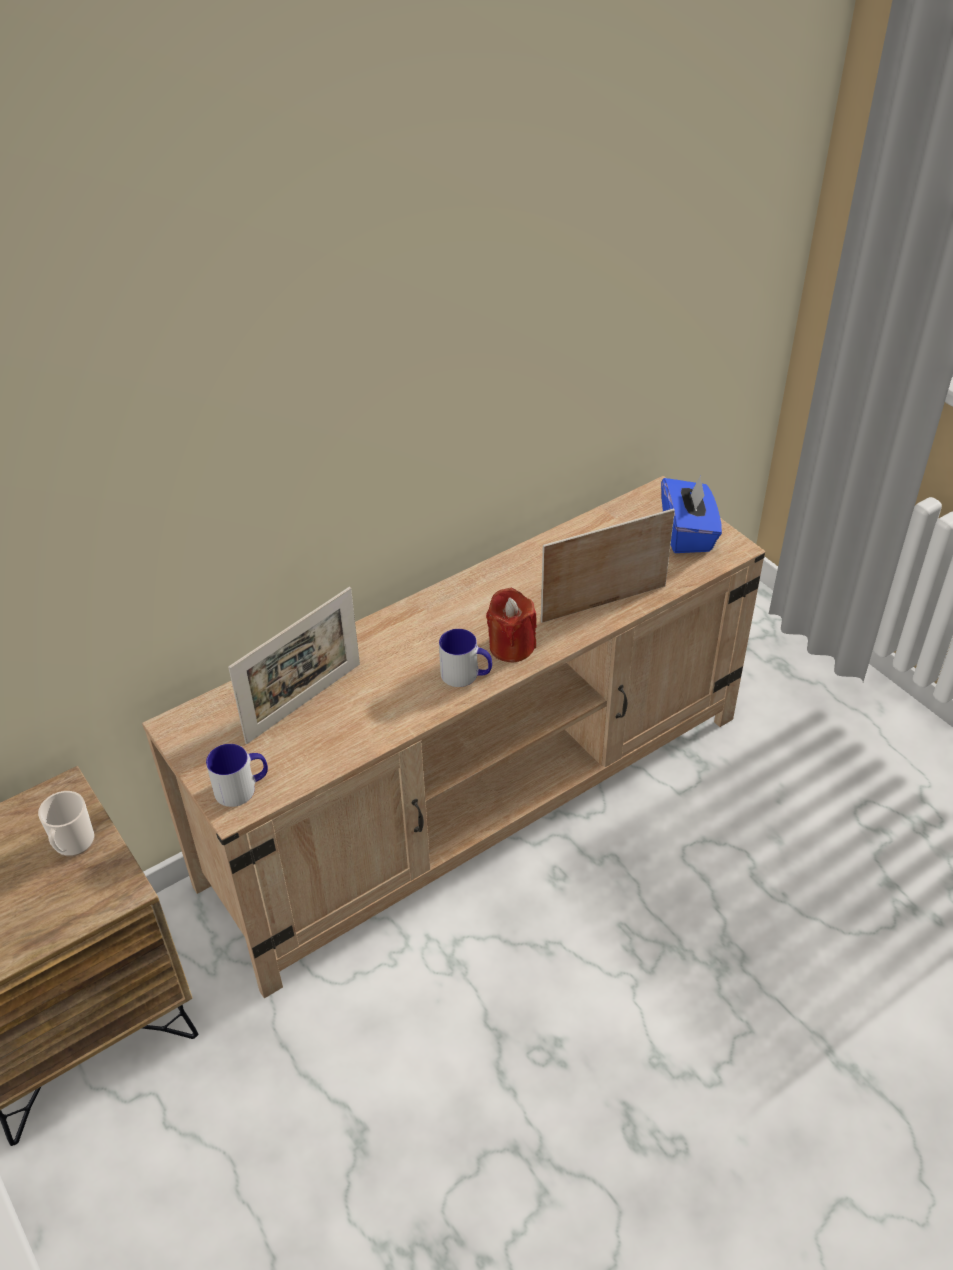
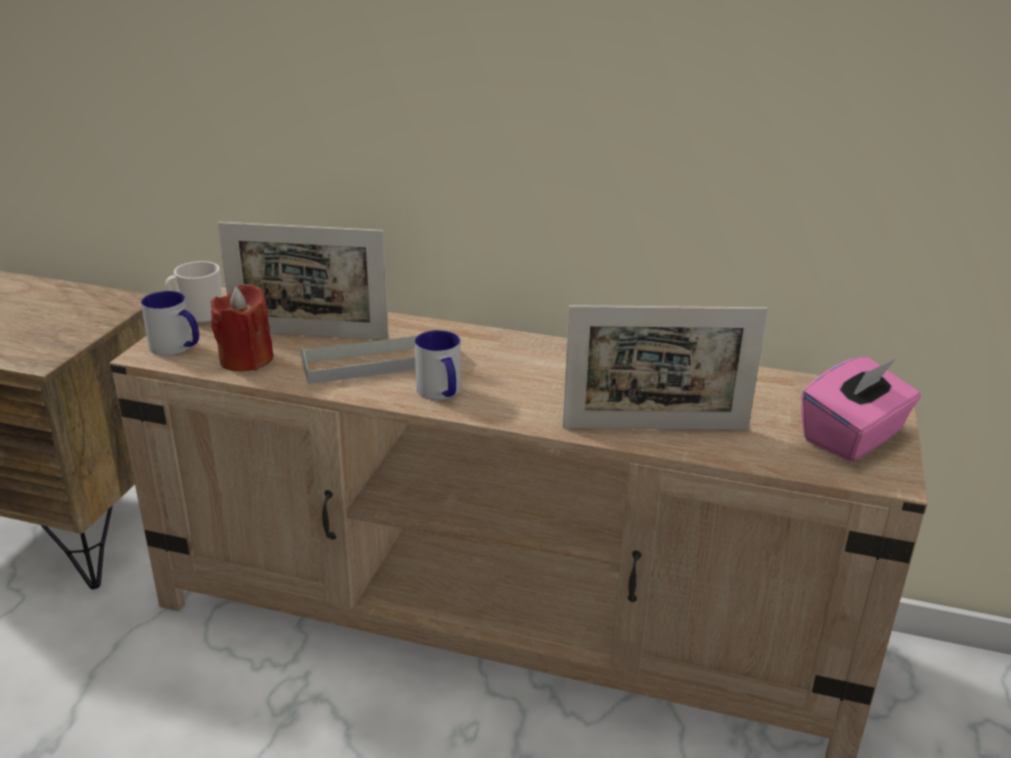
camera: 50 degrees right, 15 degrees down
mug [38,791,95,856] -> mug moved to [165,261,222,324]
red candle [486,588,537,663] -> red candle moved to [211,284,274,371]
picture frame [541,508,675,623] -> picture frame turned 150 degrees clockwise [563,305,768,430]
blue tissue box [661,475,722,553] -> pink tissue box [801,357,921,462]
none -> grey tray [301,331,451,384]

